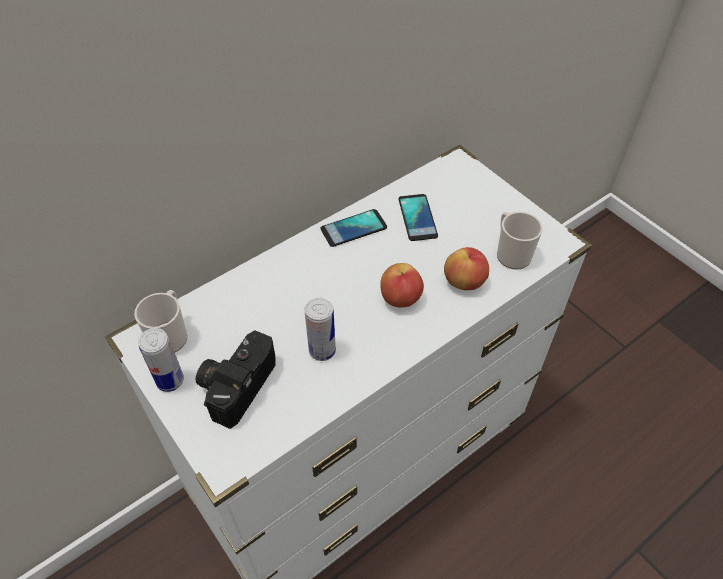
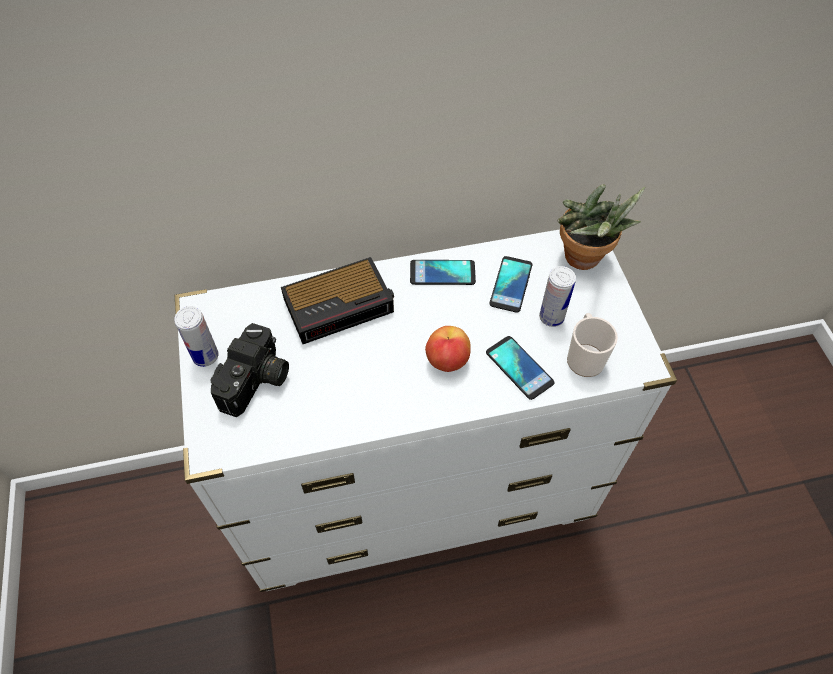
camera: 25 degrees right, 5 degrees up
mug [134,290,187,352] -> none
camera [196,330,276,429] -> camera turned 150 degrees clockwise [210,323,289,417]
can [305,298,336,361] -> can moved to [539,266,576,327]
apple [444,247,489,290] -> phone [486,336,555,400]
none -> alarm clock [281,257,394,344]
none -> potted plant [557,184,645,270]

